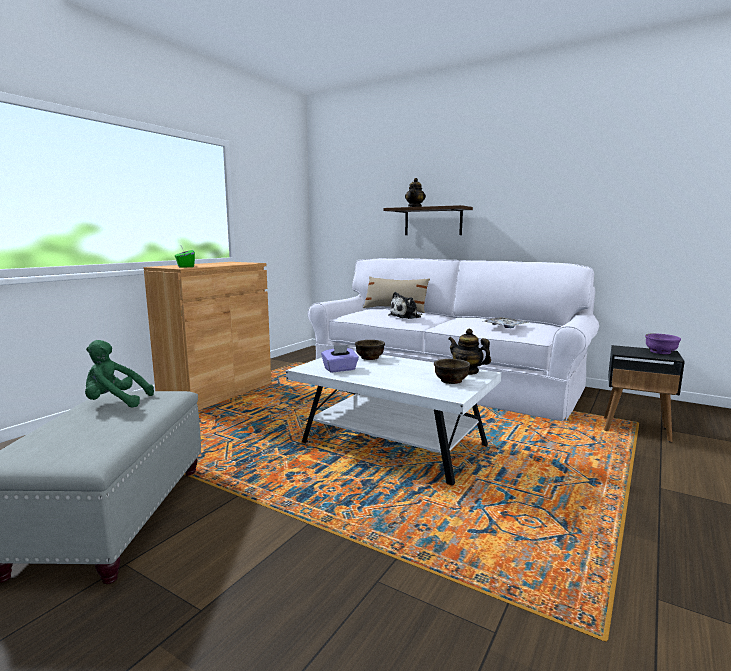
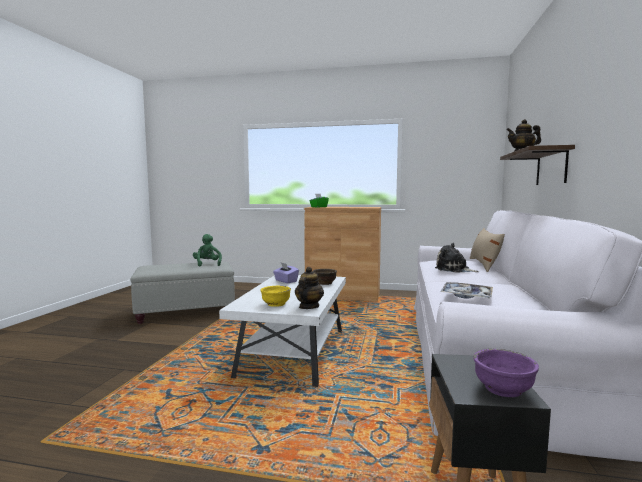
camera: 70 degrees right, 5 degrees down
brown bowl [434,359,470,384] -> yellow bowl [261,286,291,307]

